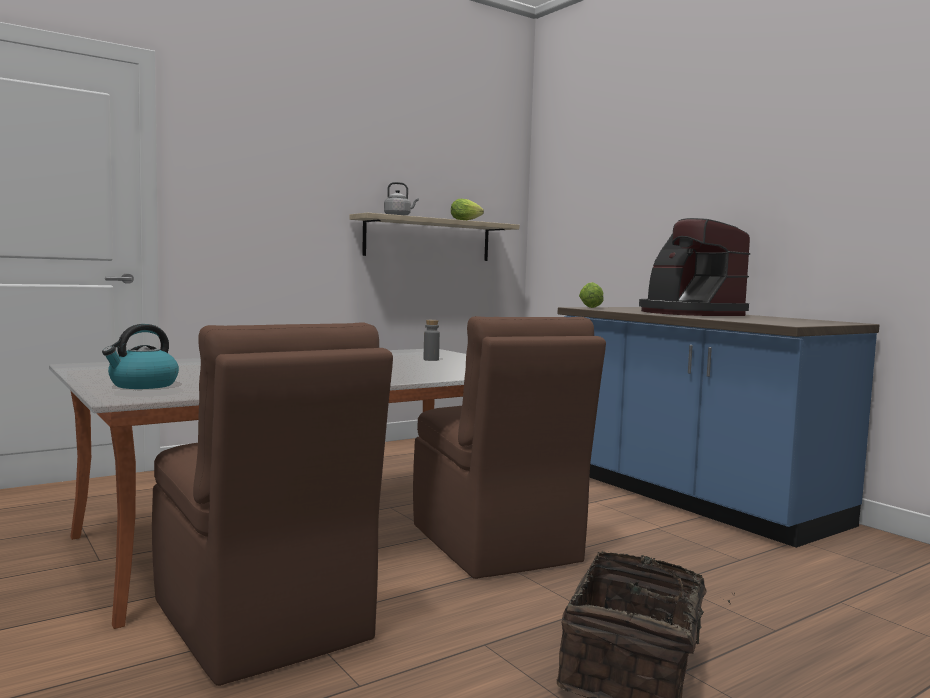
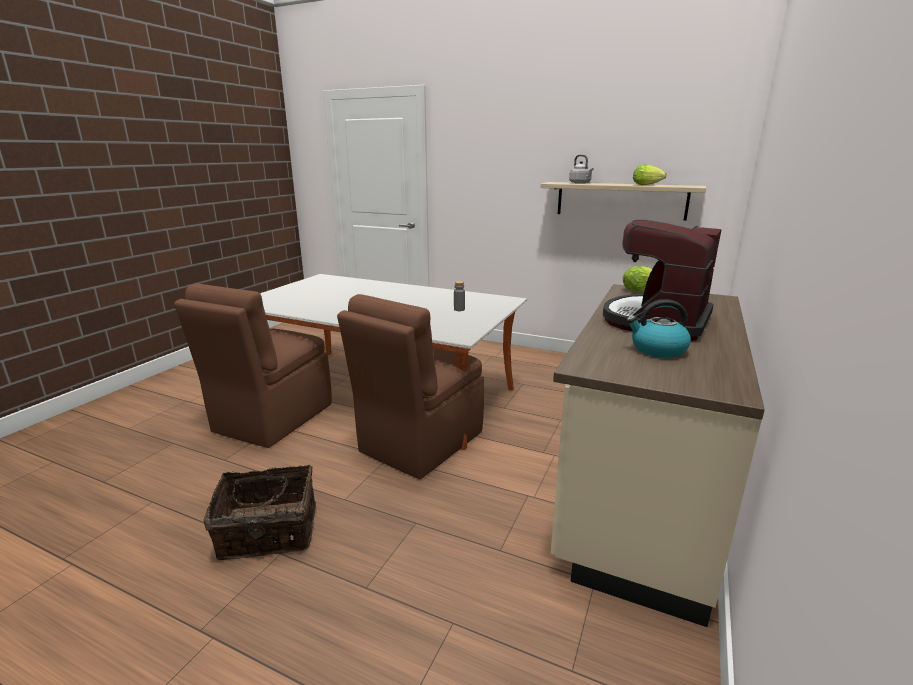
camera: 60 degrees right, 15 degrees up
kettle [102,324,179,389] -> kettle moved to [627,299,691,358]
blue counter [558,307,880,548] -> beige counter [551,284,765,627]

